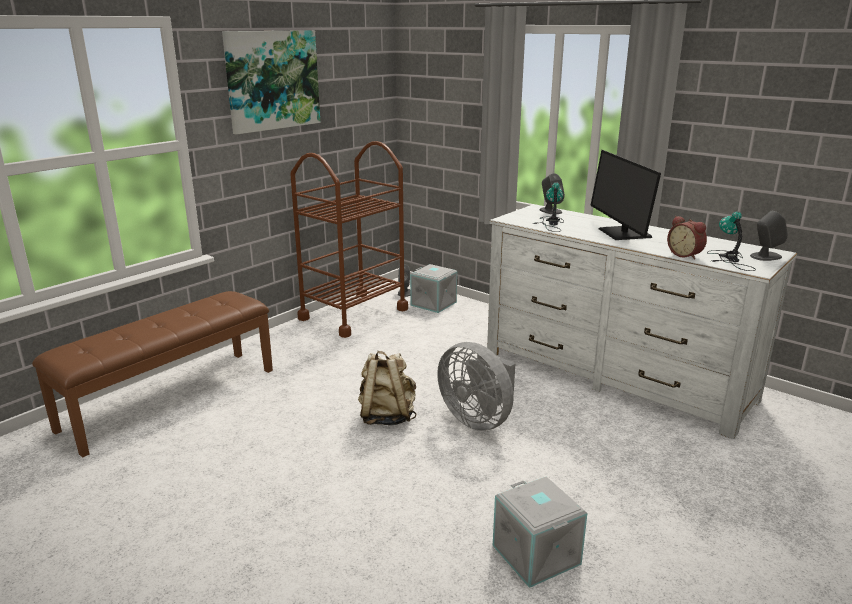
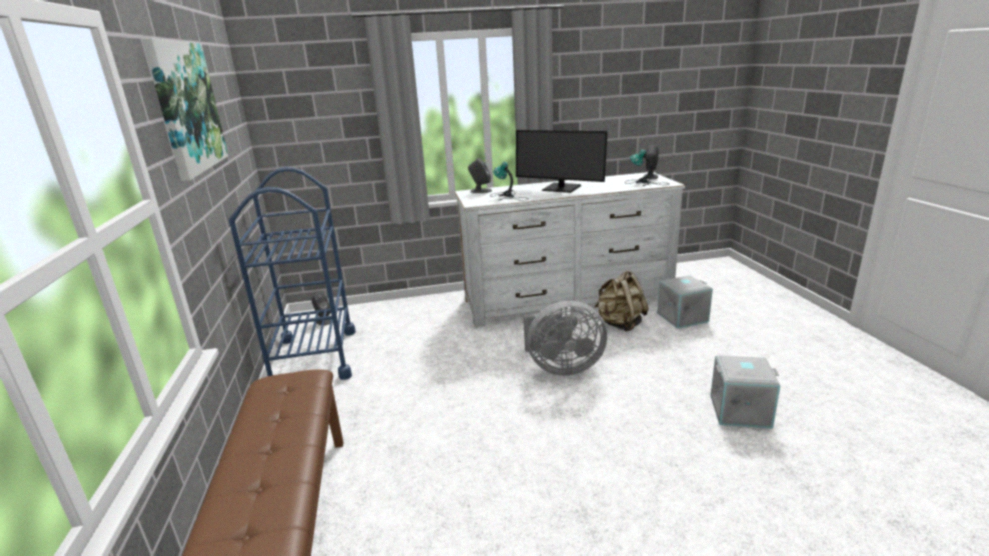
camera: 50 degrees left, 0 degrees up
brown cart [290,141,408,338] -> blue cart [229,167,356,380]
beige backpack [358,351,416,426] -> beige backpack moved to [594,270,649,332]
grey storage box [410,264,457,313] -> grey storage box moved to [657,275,713,329]
alarm clock [667,216,707,260] -> none

